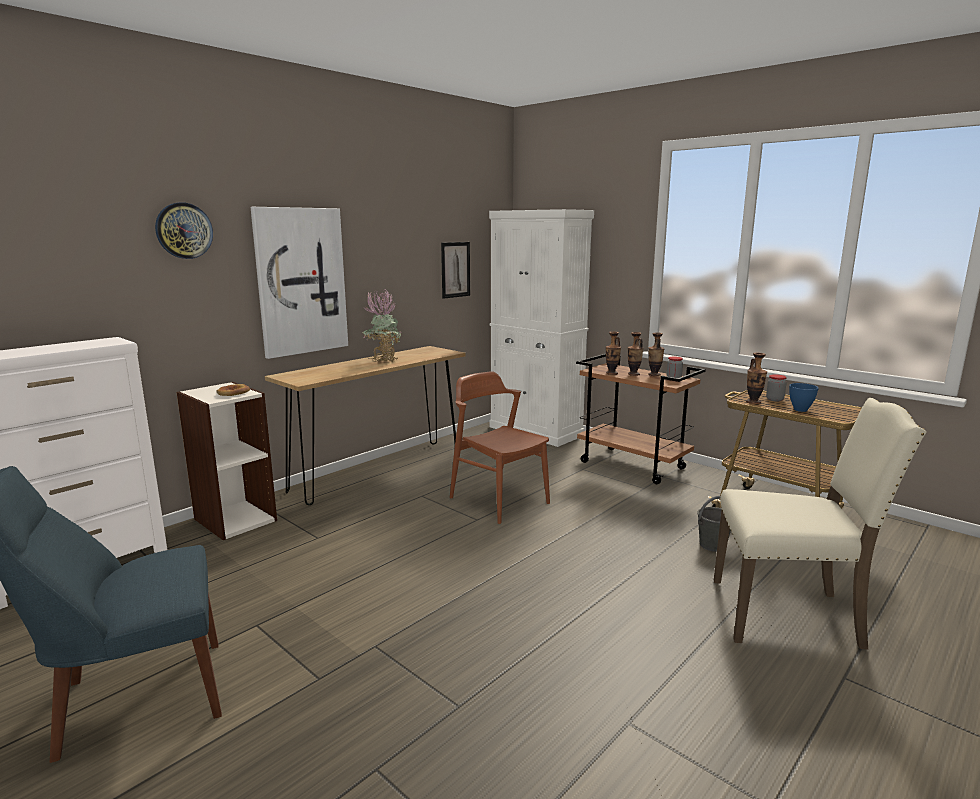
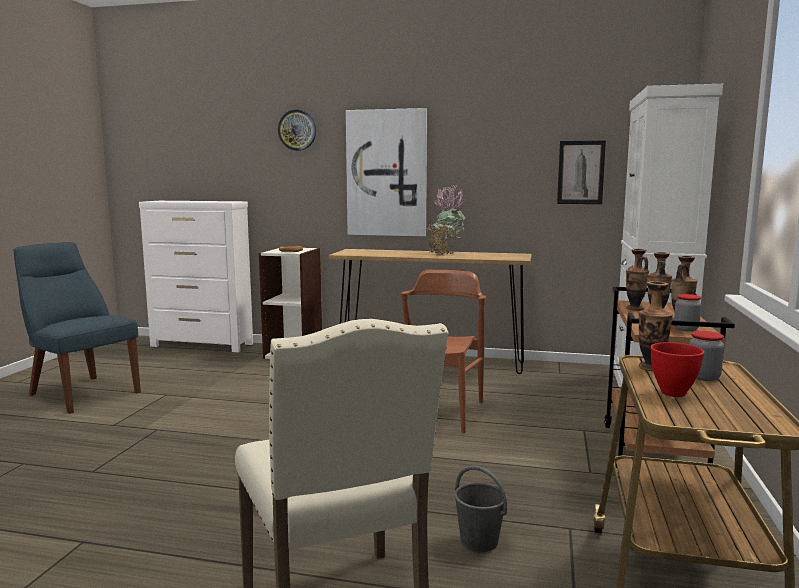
camera: 60 degrees right, 5 degrees down
blue bowl [789,383,819,412] -> red bowl [650,342,705,397]

